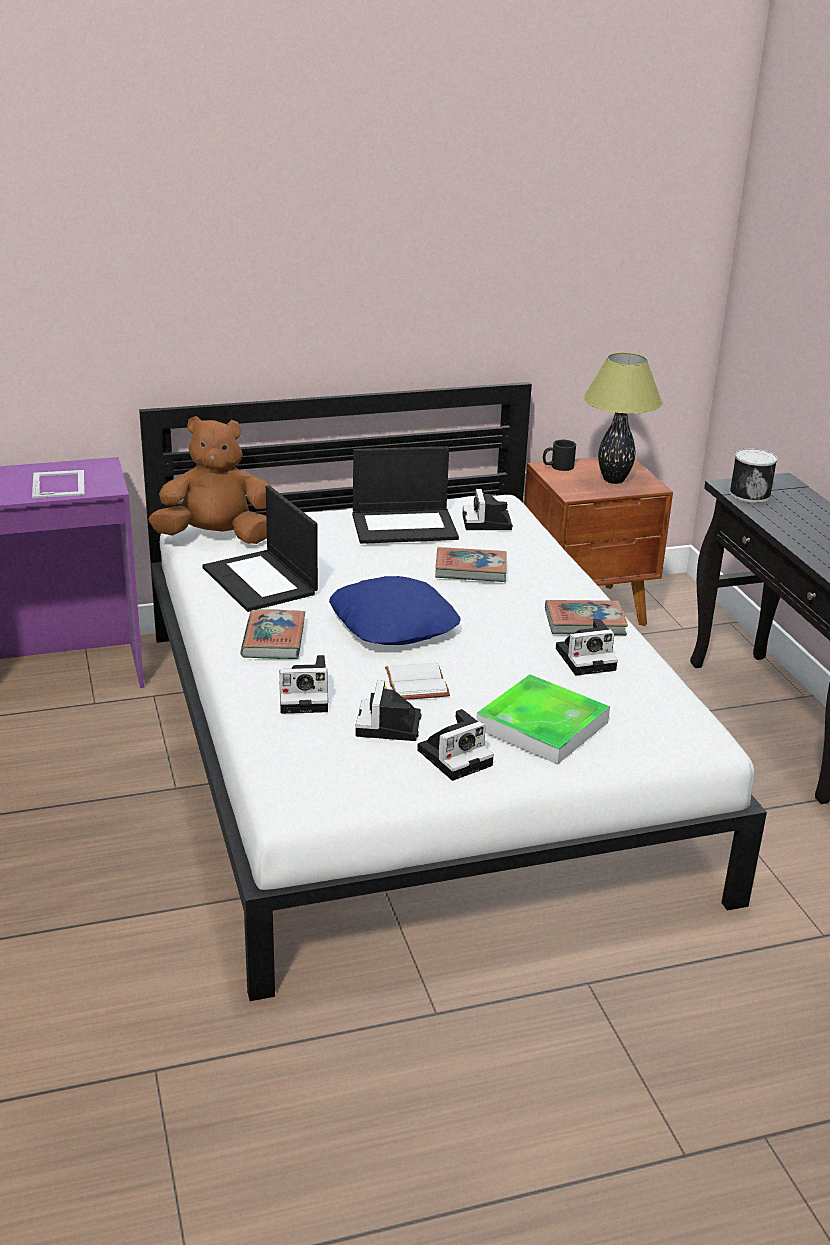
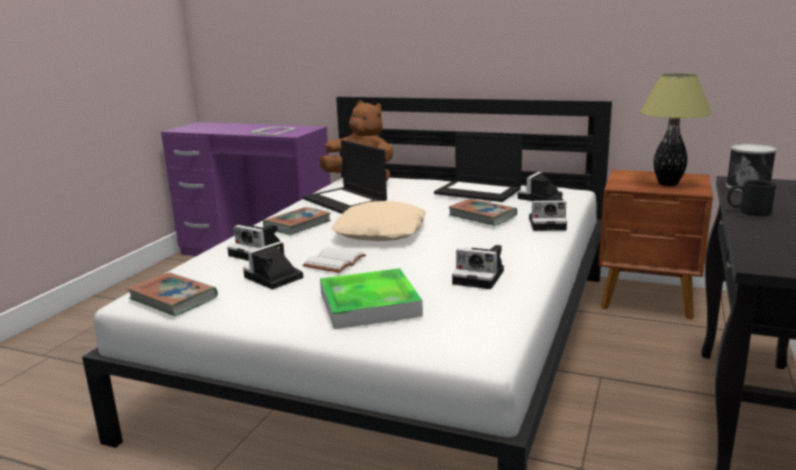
camera: 40 degrees right, 10 degrees down
laptop [202,485,318,612] -> laptop turned 45 degrees counterclockwise [302,140,387,214]
blue pillow [329,576,460,645] -> beige pillow [332,201,426,241]
camera [417,709,494,781] -> camera moved to [529,196,567,231]
black mug [543,440,576,471] -> black mug moved to [727,180,776,216]
book [545,600,628,635] -> book moved to [126,273,218,316]

